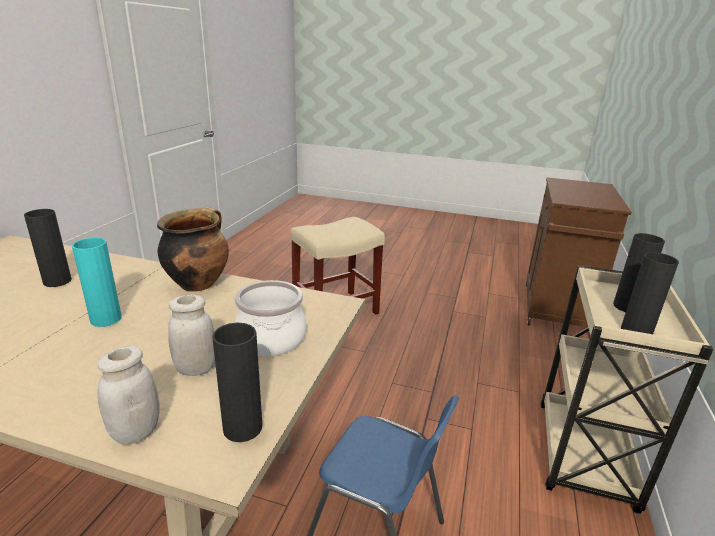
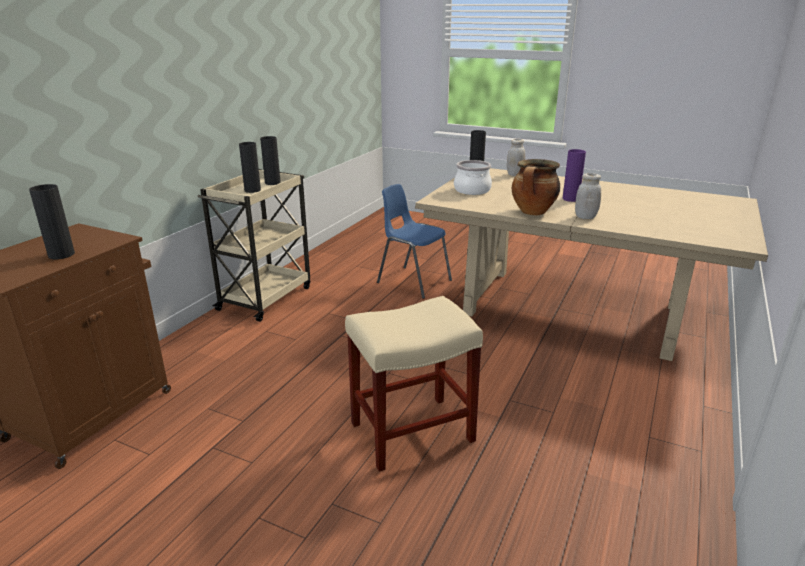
camera: 170 degrees left, 0 degrees up
black vase [24,209,72,287] -> black vase moved to [29,184,75,259]
turquoise vase [72,238,122,327] -> purple vase [563,149,586,202]
white jar [168,295,215,376] -> white jar moved to [575,173,601,219]

